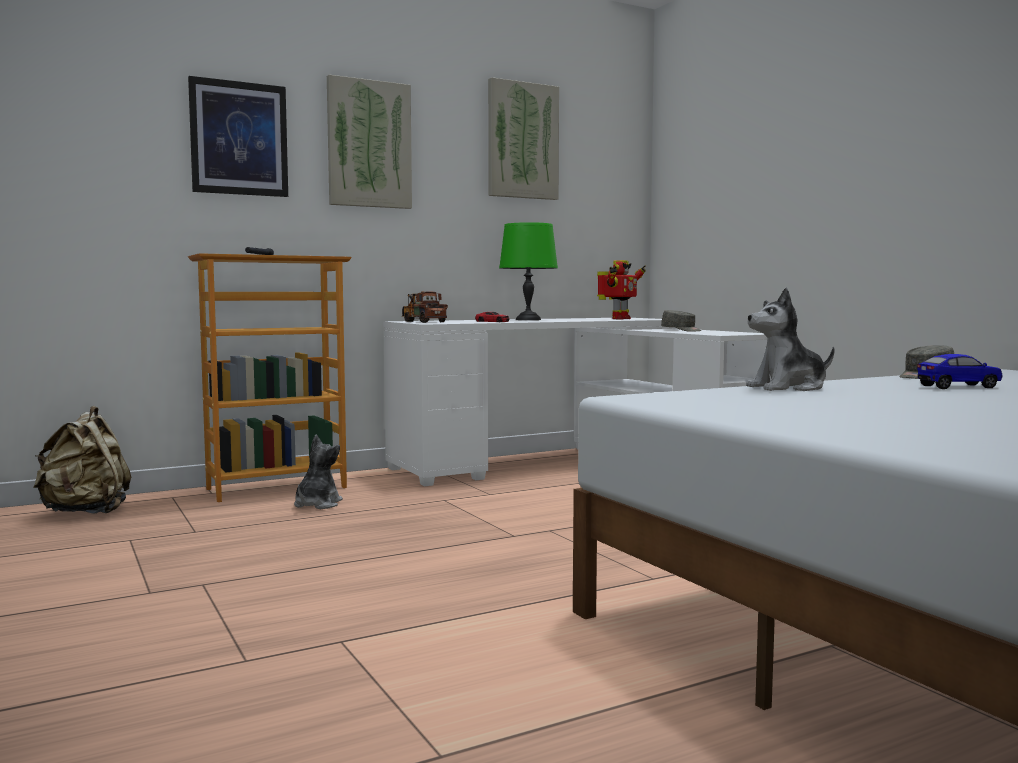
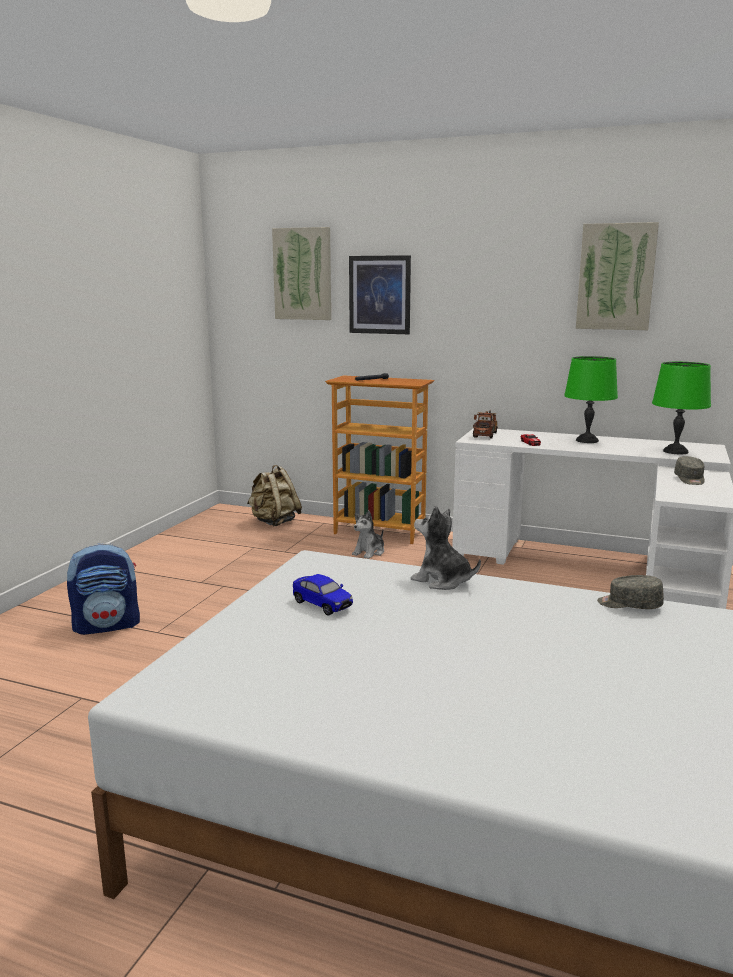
camera: 50 degrees right, 10 degrees up
plush toy [294,435,343,509] -> plush toy turned 150 degrees clockwise [352,510,384,559]
picture [327,74,412,209] -> picture moved to [272,227,331,320]
toy robot [597,260,646,319] -> green table lamp [652,362,711,454]
toy car [917,354,1003,389] -> toy car moved to [293,574,353,616]
none -> backpack [67,543,140,635]

